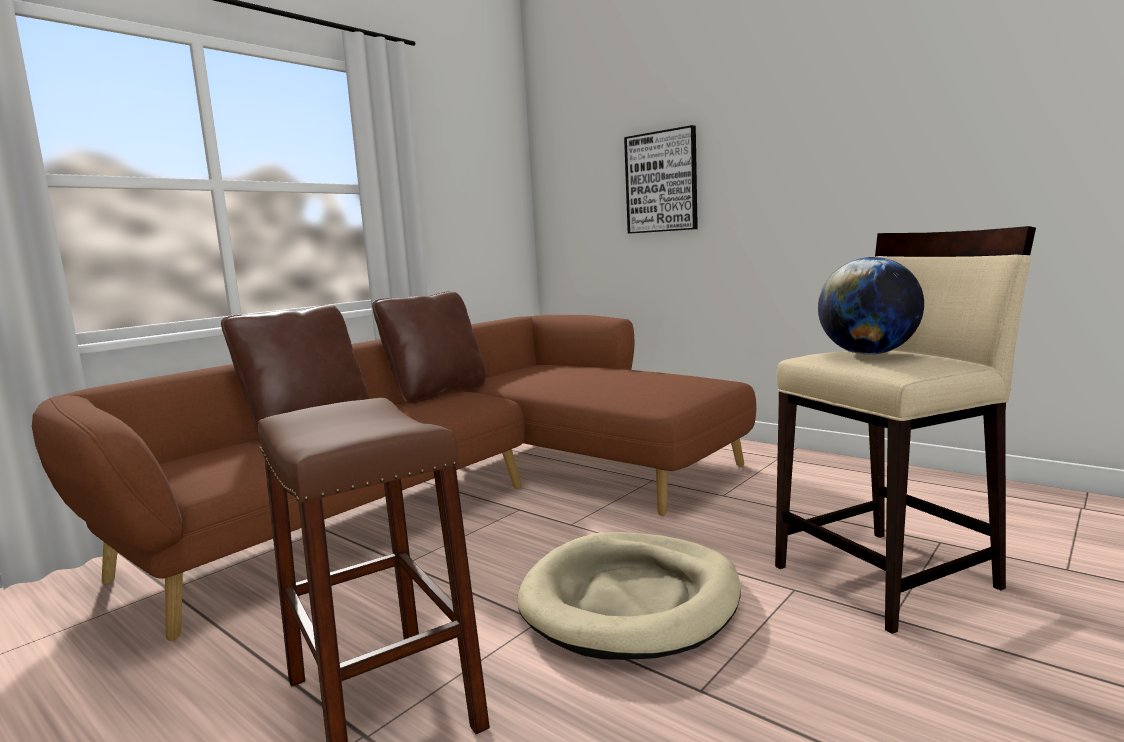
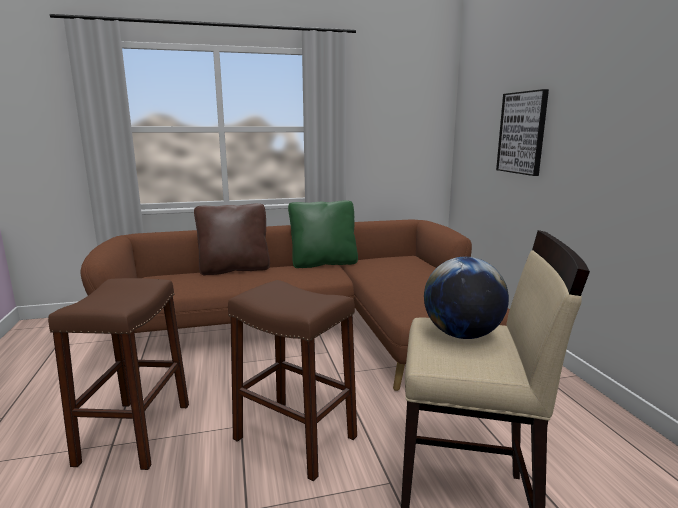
camera: 35 degrees right, 5 degrees up
brown pillow [372,291,486,404] -> green pillow [288,200,358,268]
beige dog bed [517,532,740,660] -> brown stool [228,280,357,481]

